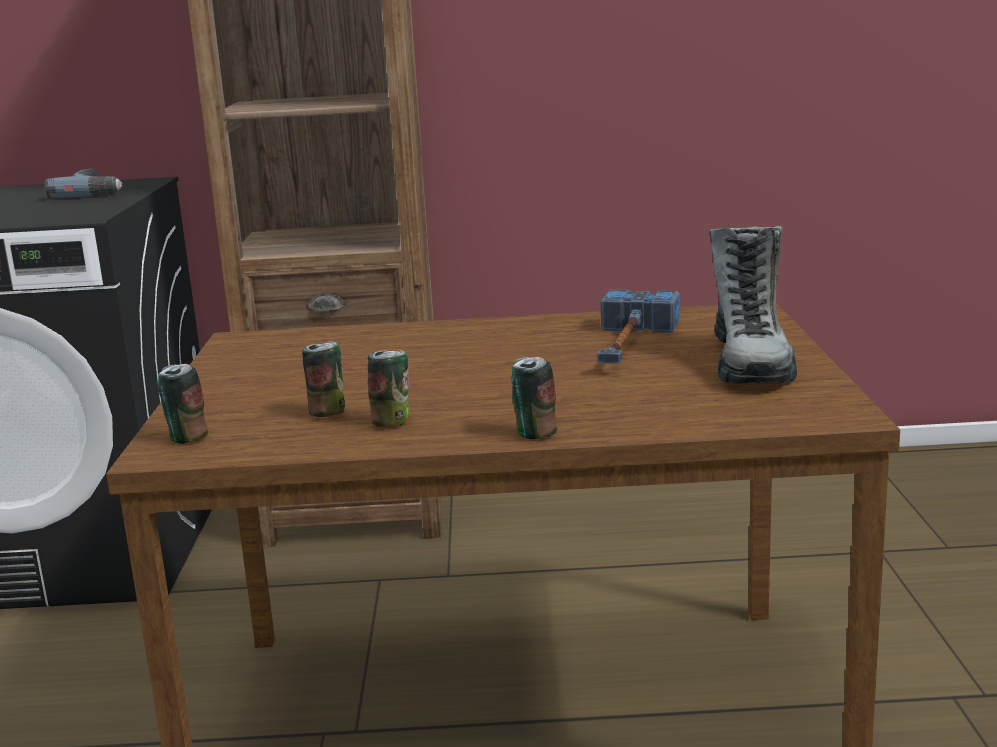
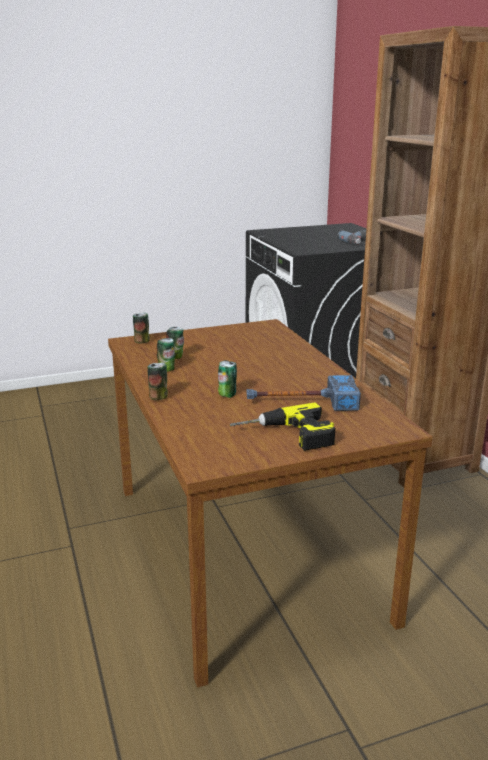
camera: 70 degrees right, 5 degrees up
boot [709,225,797,384] -> power drill [230,402,335,451]
none -> can [218,360,237,398]

